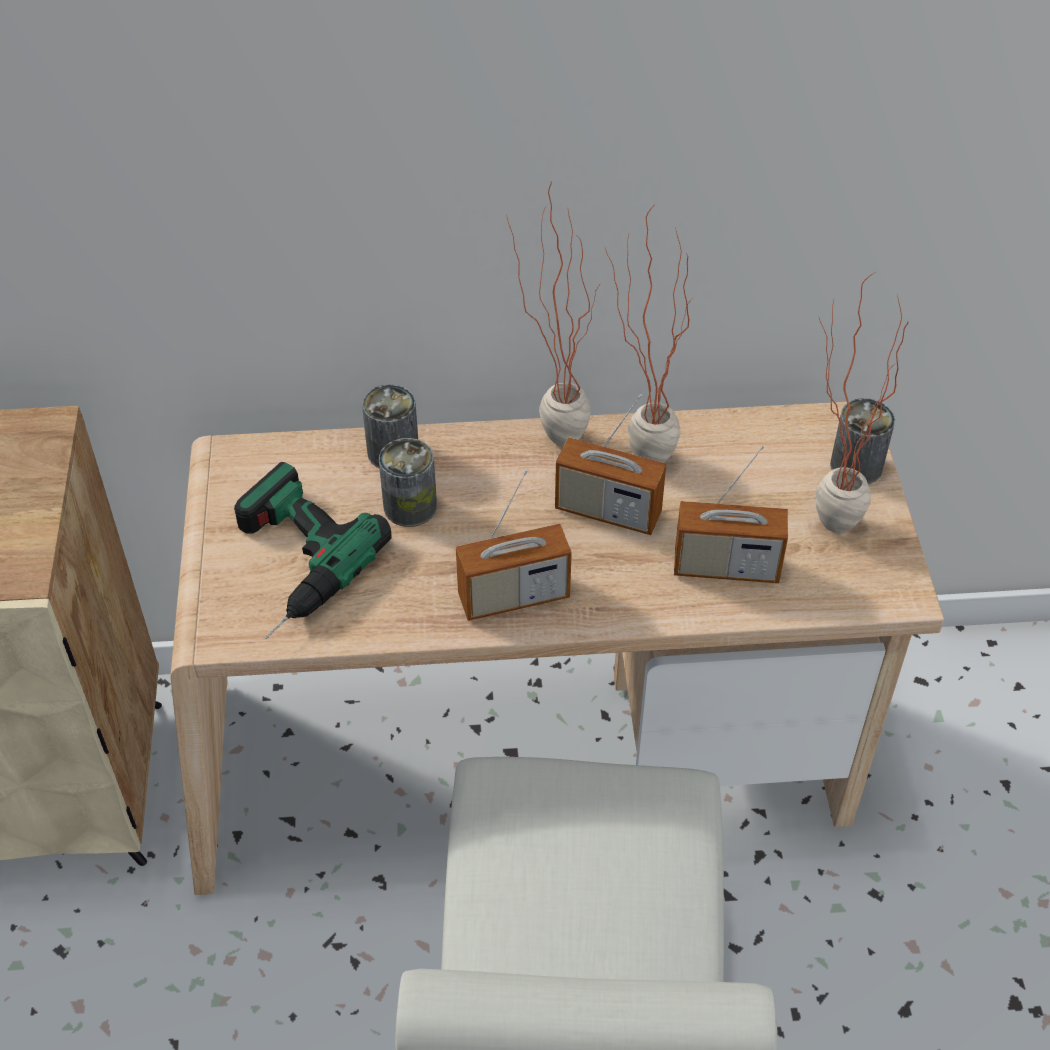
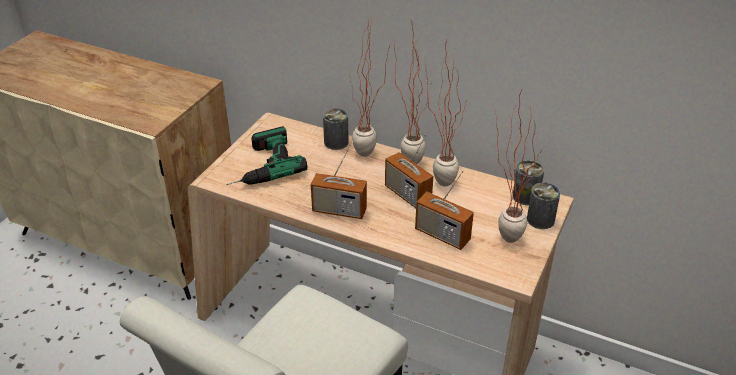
camera: 30 degrees right, 10 degrees down
can [379,438,437,527] -> can moved to [512,160,545,205]
none -> potted plant [349,19,389,157]

